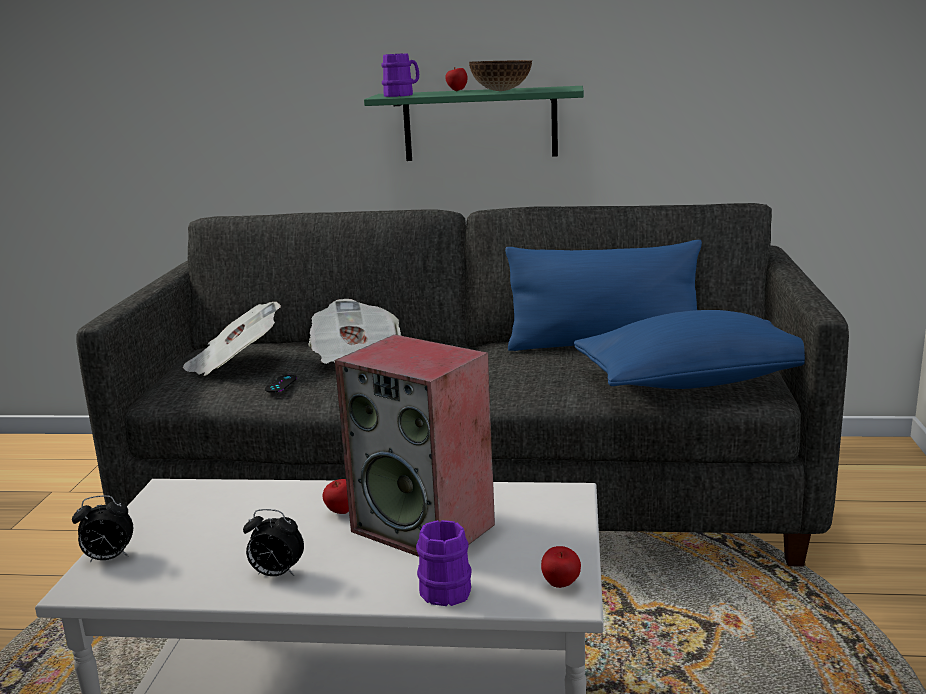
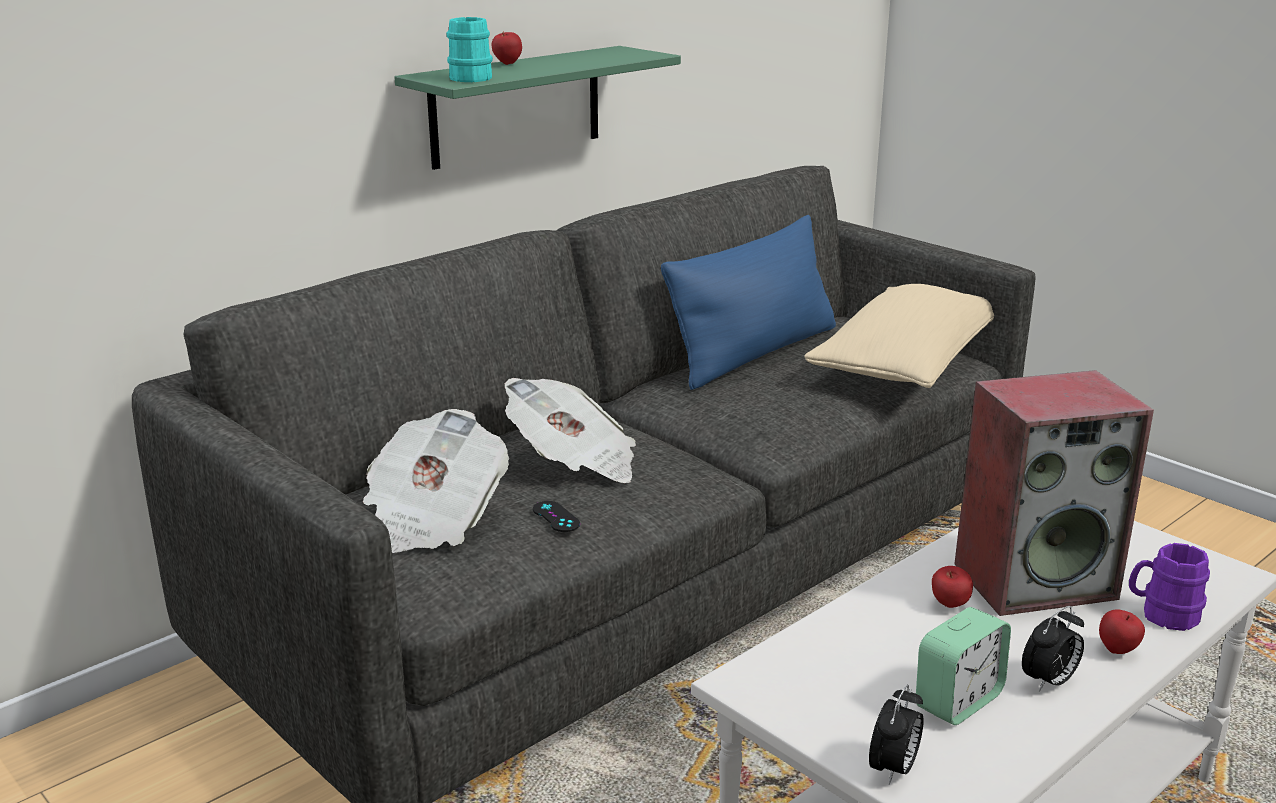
camera: 50 degrees left, 5 degrees up
purple mug [381,53,419,97] -> turquoise mug [446,17,493,82]
bowl [469,60,532,91] -> none
apple [541,546,581,588] -> apple moved to [1099,609,1145,654]
blue pillow [574,310,805,389] -> beige pillow [804,284,994,388]
none -> alarm clock [916,607,1011,725]

